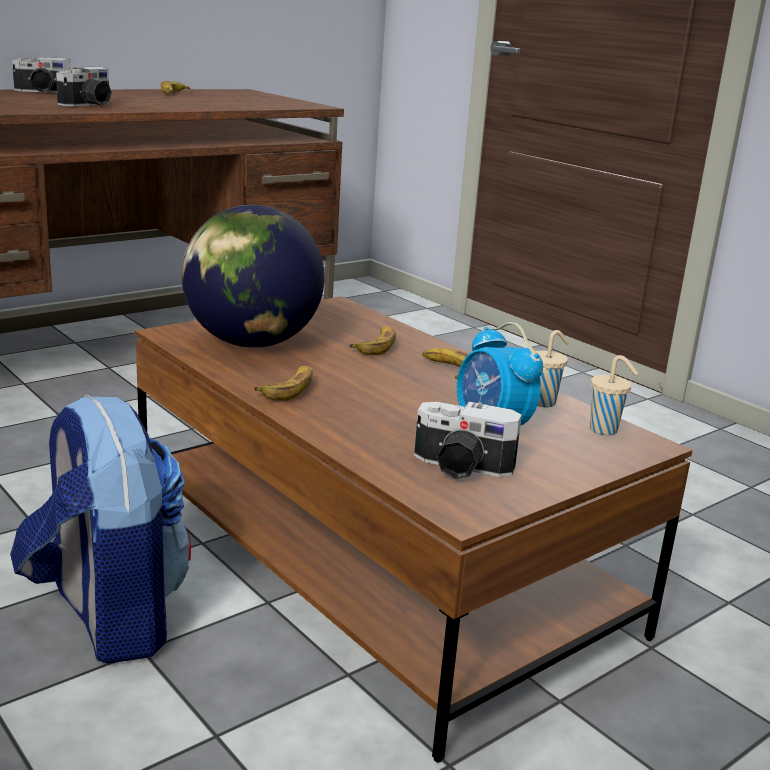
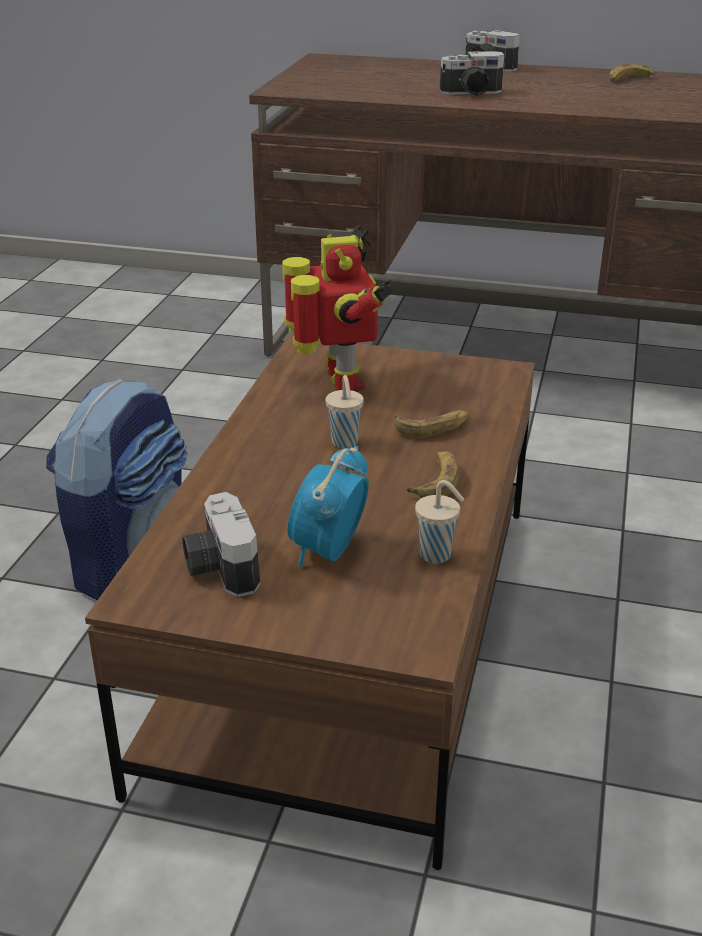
camera: 55 degrees right, 10 degrees up
globe [181,205,325,348] -> toy robot [282,225,393,391]
banana [254,366,313,401] -> none
beige cup [590,355,638,435] -> beige cup moved to [326,375,364,448]

